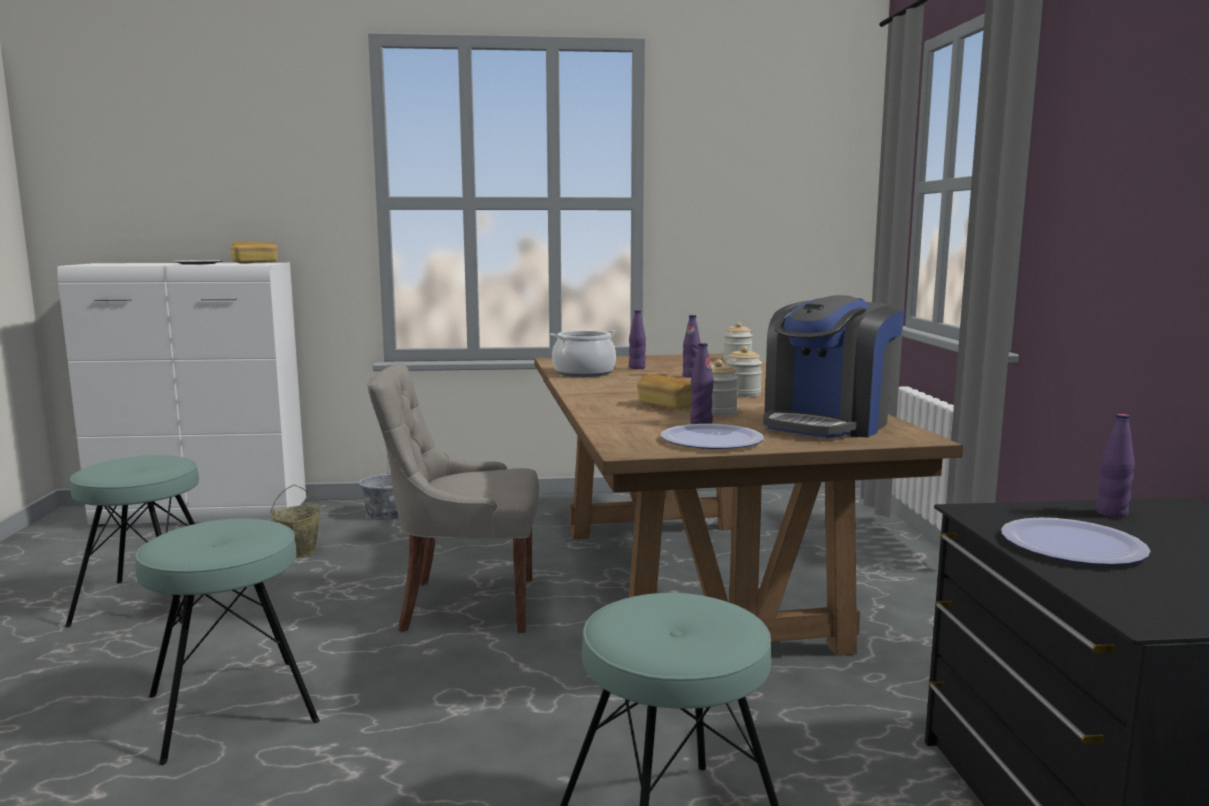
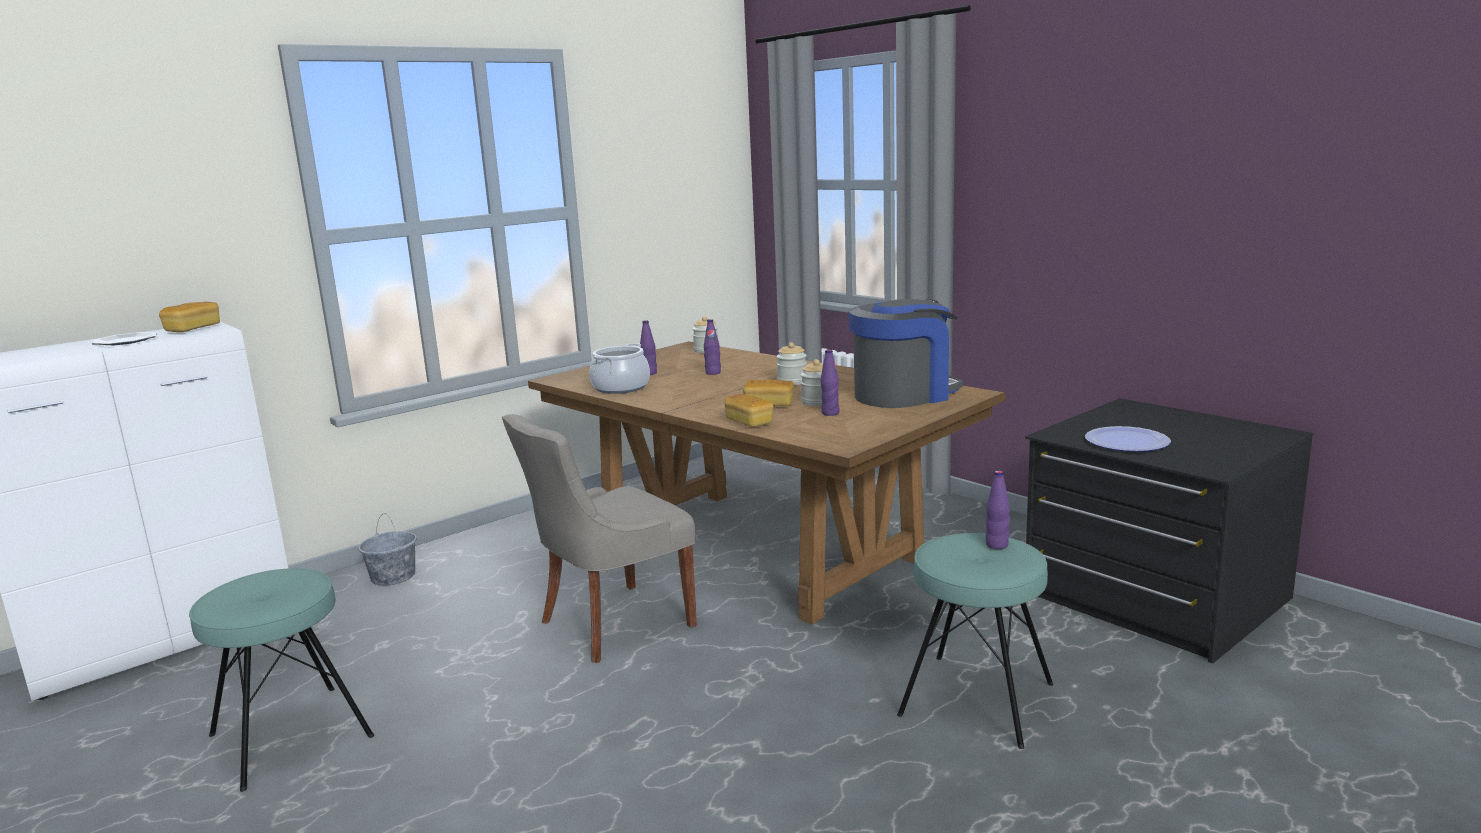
camera: 35 degrees left, 5 degrees up
turquoise stool [135,518,320,765] -> none
beige bucket [270,485,321,558] -> none
plate [661,424,764,449] -> none
coffee machine [763,295,904,438] -> coffee machine turned 120 degrees counterclockwise [848,299,963,408]
purple bottle [1096,414,1135,518] -> purple bottle moved to [985,470,1010,549]
none -> bread [724,394,773,427]

